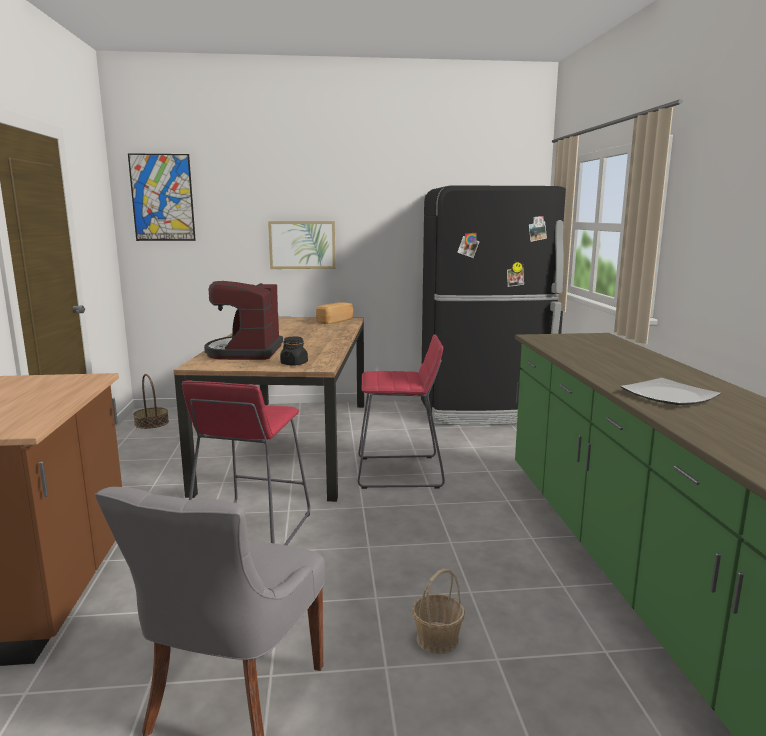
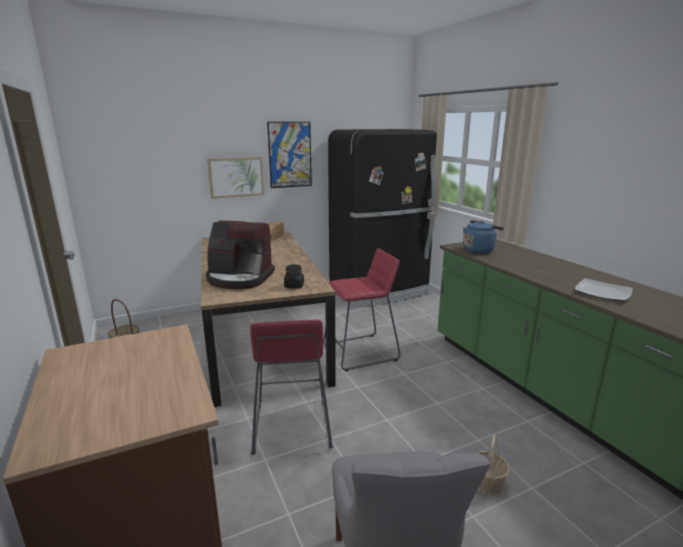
camera: 20 degrees left, 5 degrees up
picture [128,153,196,241] -> picture moved to [267,122,312,188]
coffee machine [204,281,283,360] -> coffee machine turned 60 degrees counterclockwise [206,220,275,289]
none -> blue kettle [463,220,504,253]

